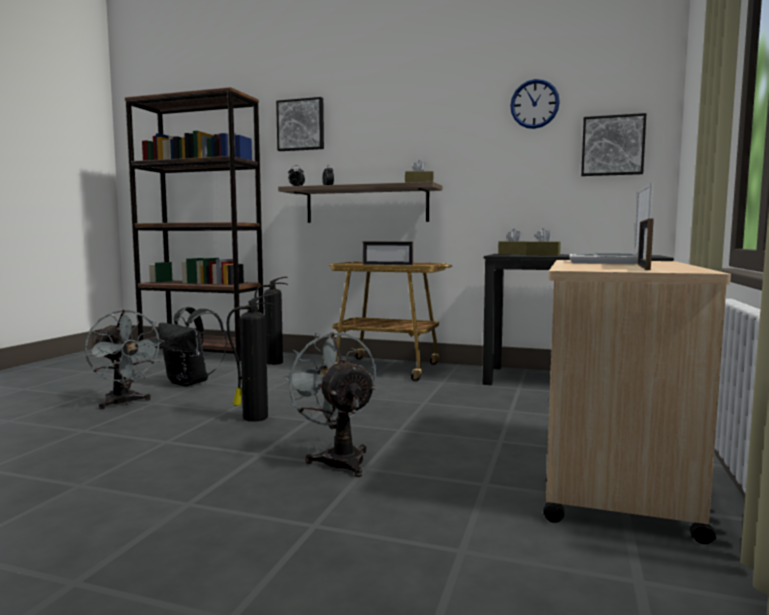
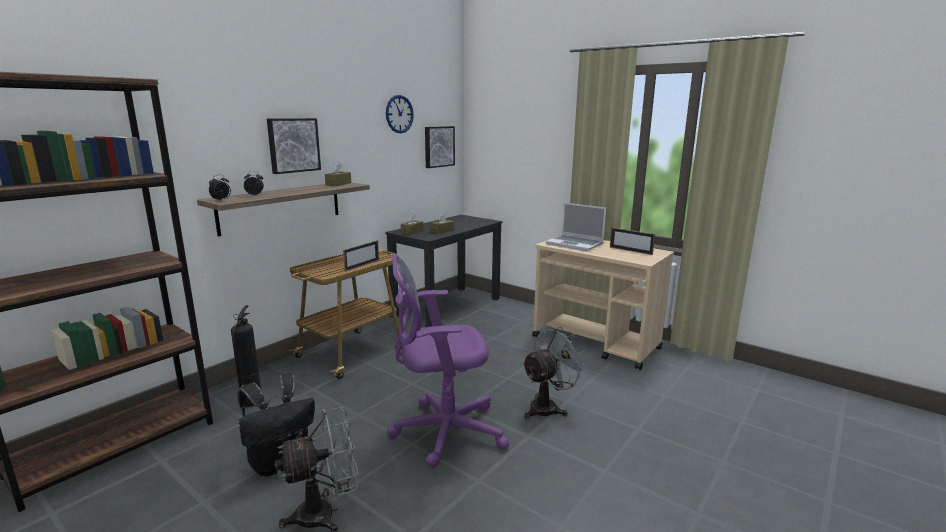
camera: 70 degrees left, 10 degrees up
fire extinguisher [227,294,274,422] -> purple office chair [387,253,509,468]
picture [276,97,324,151] -> picture moved to [267,118,321,174]
grey fan [283,332,376,477] -> grey fan turned 150 degrees clockwise [522,327,588,419]

